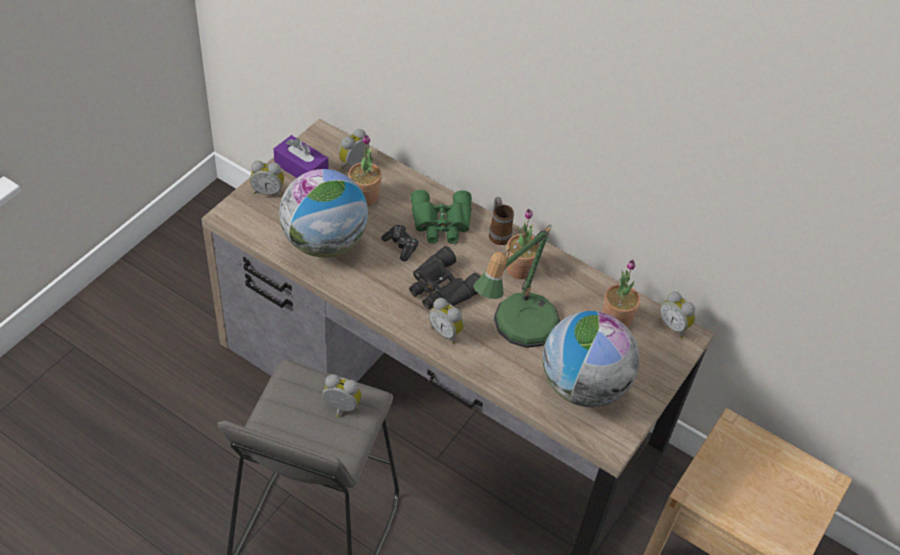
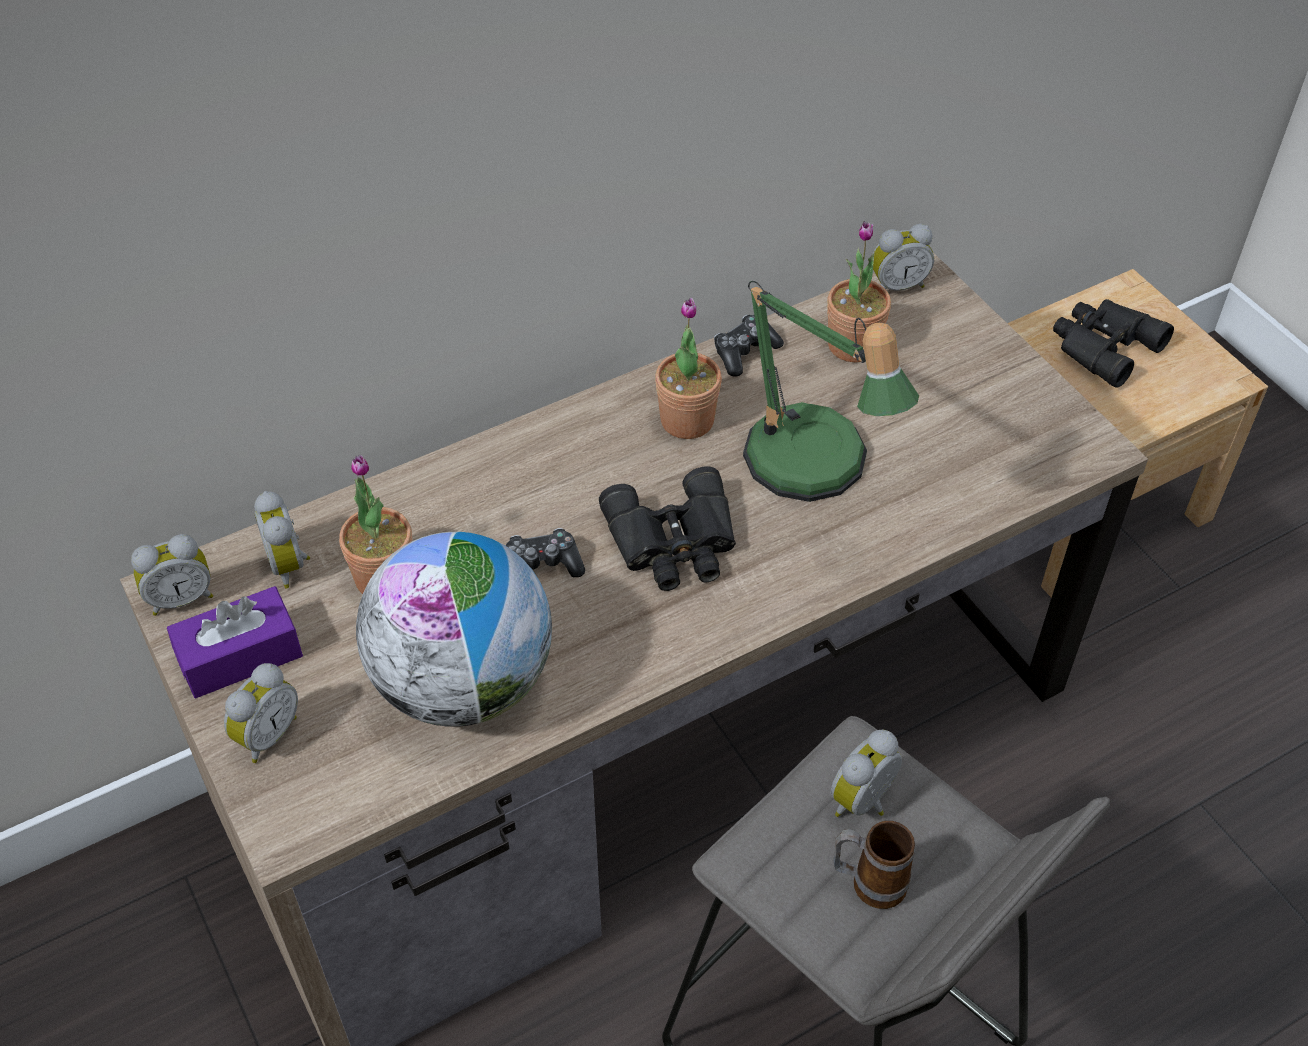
camera: 60 degrees left, 0 degrees up
green binoculars [411,190,472,244] -> none
alarm clock [429,298,464,344] -> alarm clock moved to [131,534,213,616]
mug [489,197,514,245] -> mug moved to [833,821,915,909]
globe [543,311,639,407] -> none
none -> game controller [714,315,784,377]
none -> black binoculars [1053,299,1174,388]

